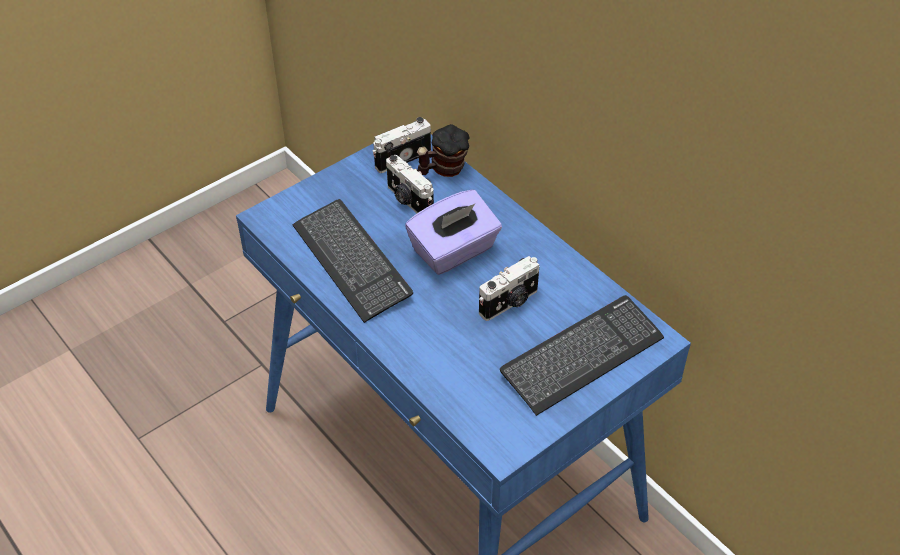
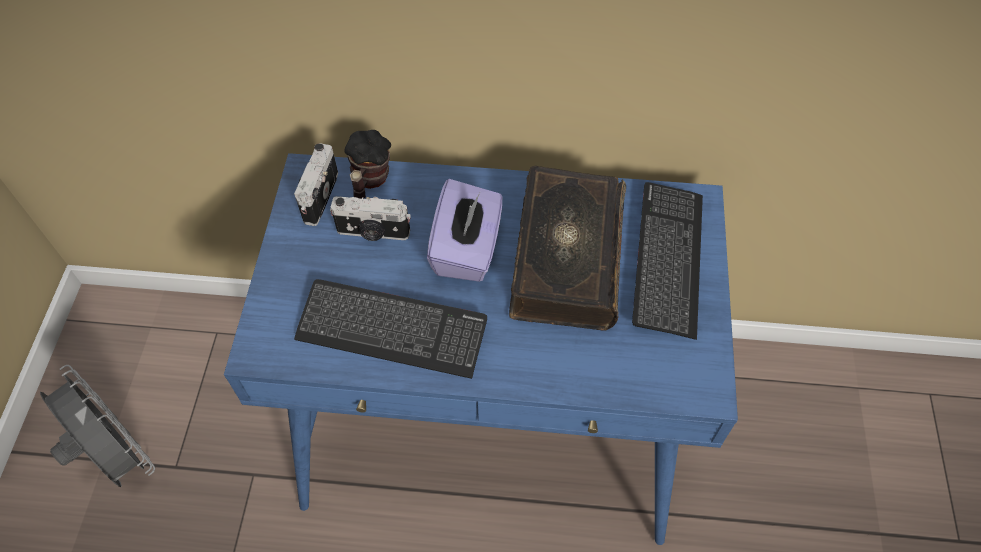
camera: 45 degrees left, 10 degrees up
camera [479,256,539,321] -> book [509,166,626,331]
none -> grey fan [40,365,155,487]

